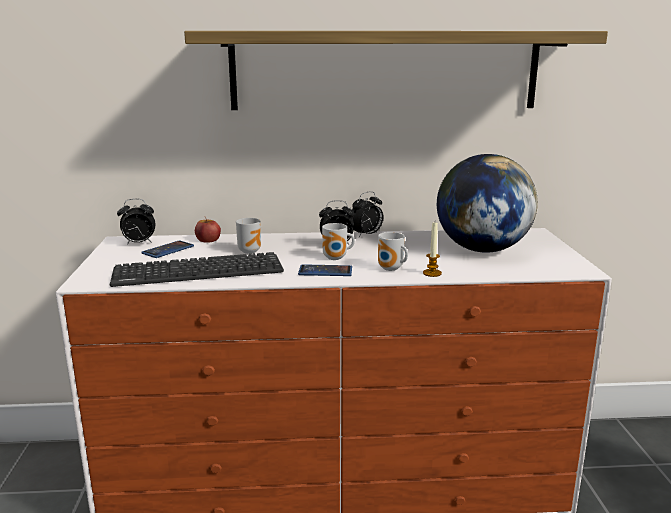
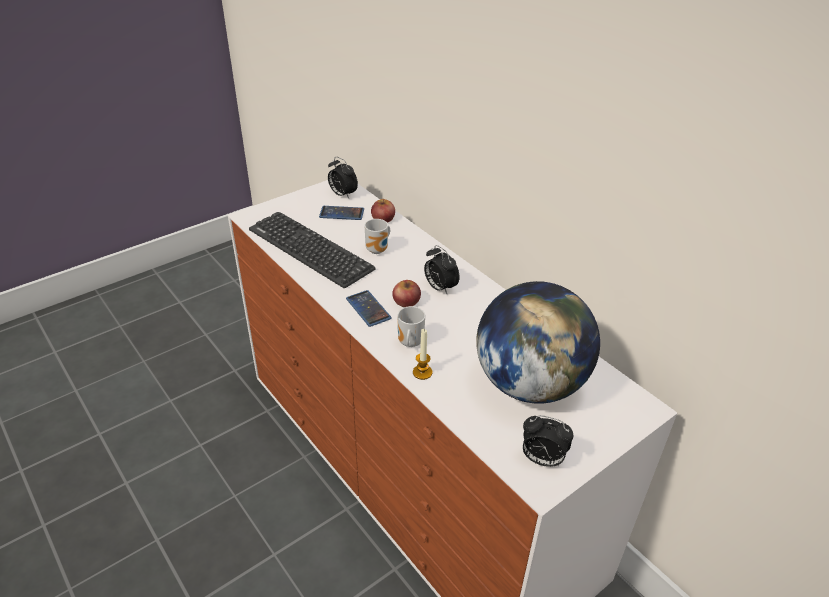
camera: 55 degrees right, 20 degrees up
shelf [184,31,608,110] -> none
mug [322,223,355,260] -> apple [392,280,421,307]
alarm clock [350,191,383,237] -> alarm clock moved to [523,415,573,467]

